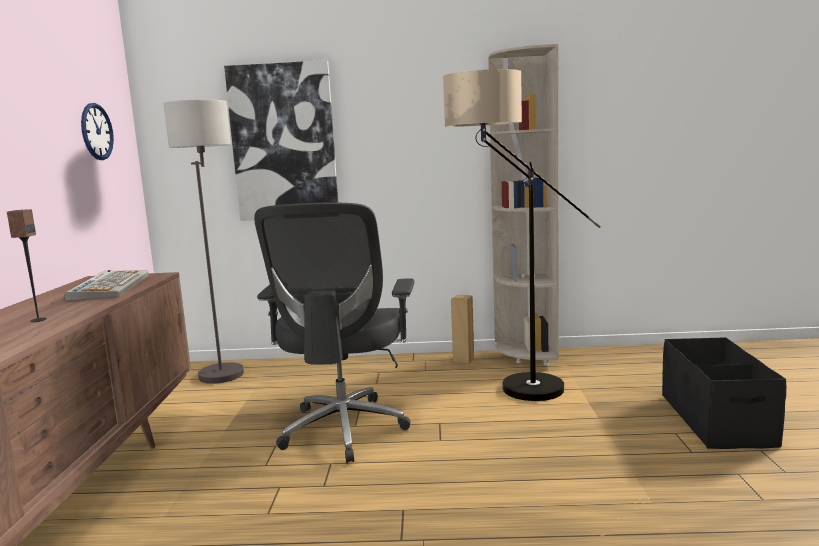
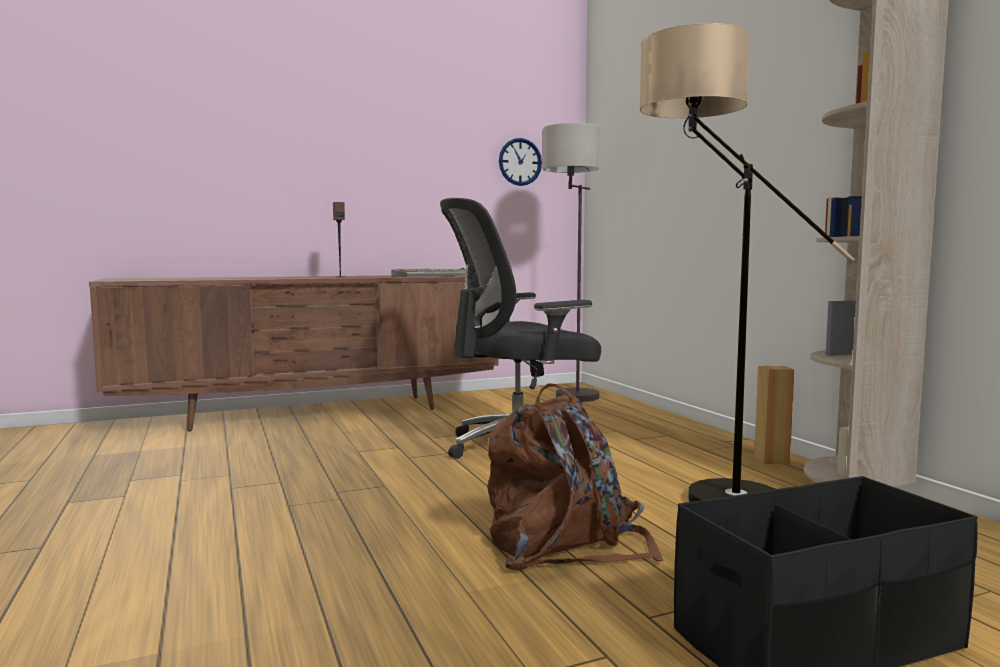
camera: 65 degrees right, 5 degrees down
picture [224,60,338,221] -> none
none -> brown backpack [487,383,664,570]

